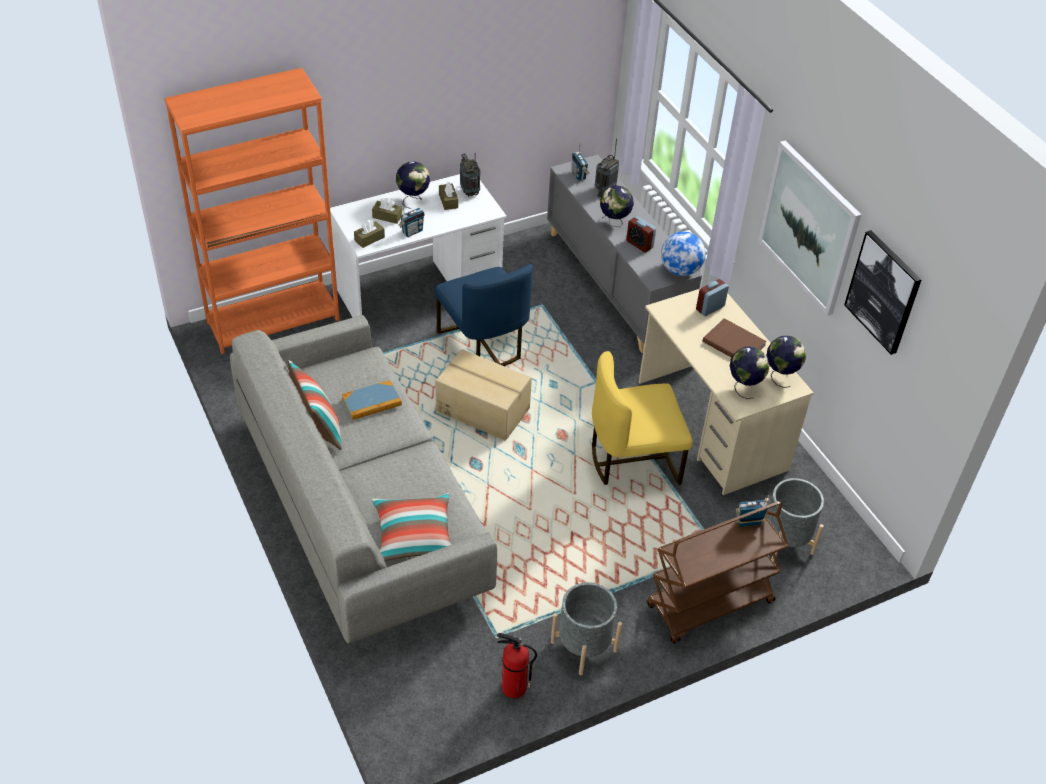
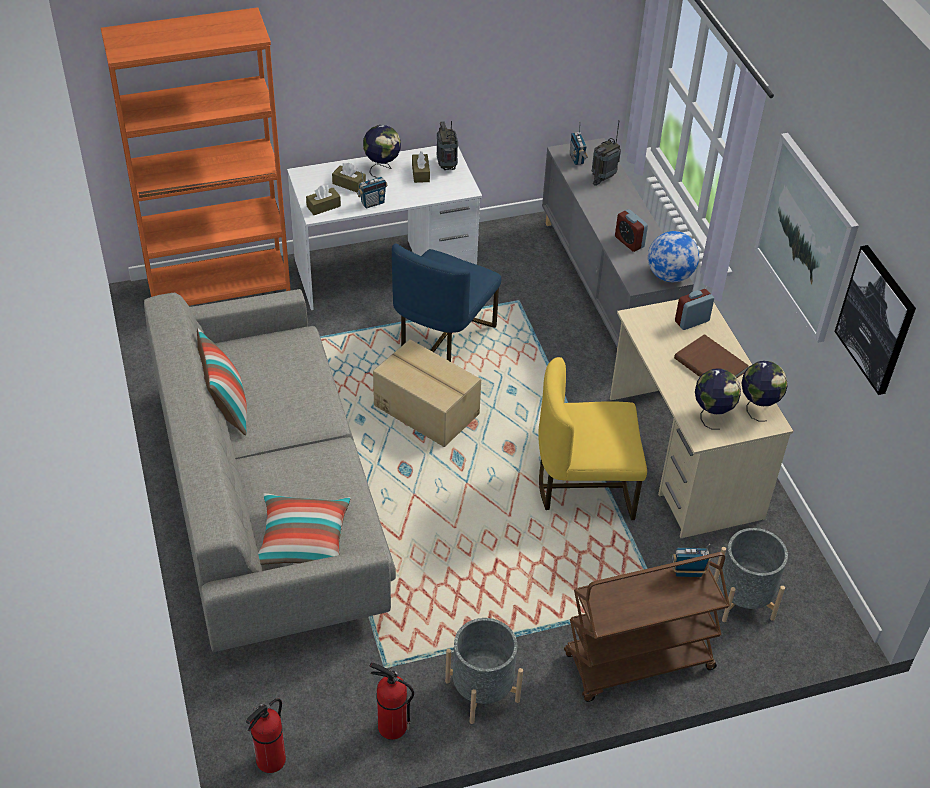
camera: 10 degrees right, 0 degrees up
book [342,380,402,420] -> none
blue chair [435,264,533,366] -> blue chair turned 45 degrees clockwise [392,243,501,362]
globe [600,185,634,227] -> none
none -> fire extinguisher [246,698,286,773]

